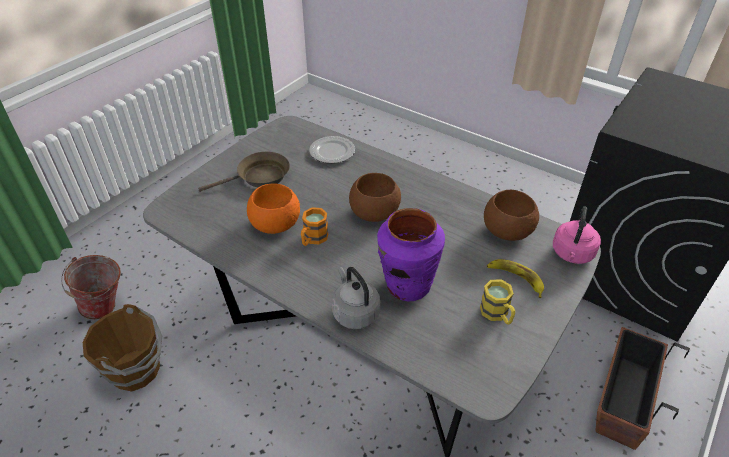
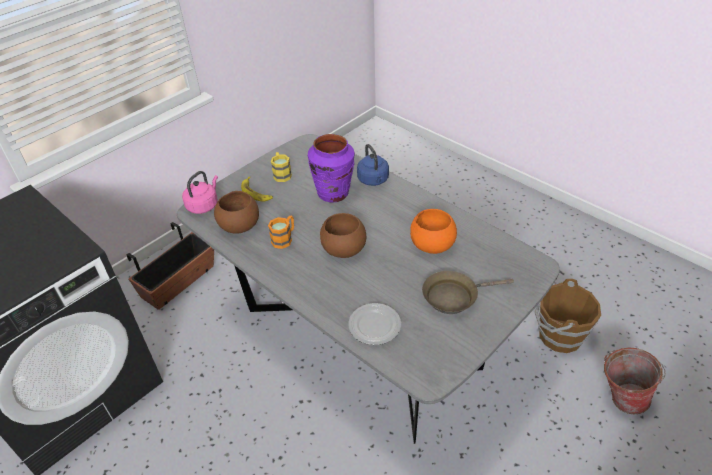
camera: 170 degrees left, 0 degrees up
orange mug [301,207,328,246] -> orange mug moved to [268,216,294,249]
grey kettle [332,267,380,329] -> blue kettle [357,144,389,186]

